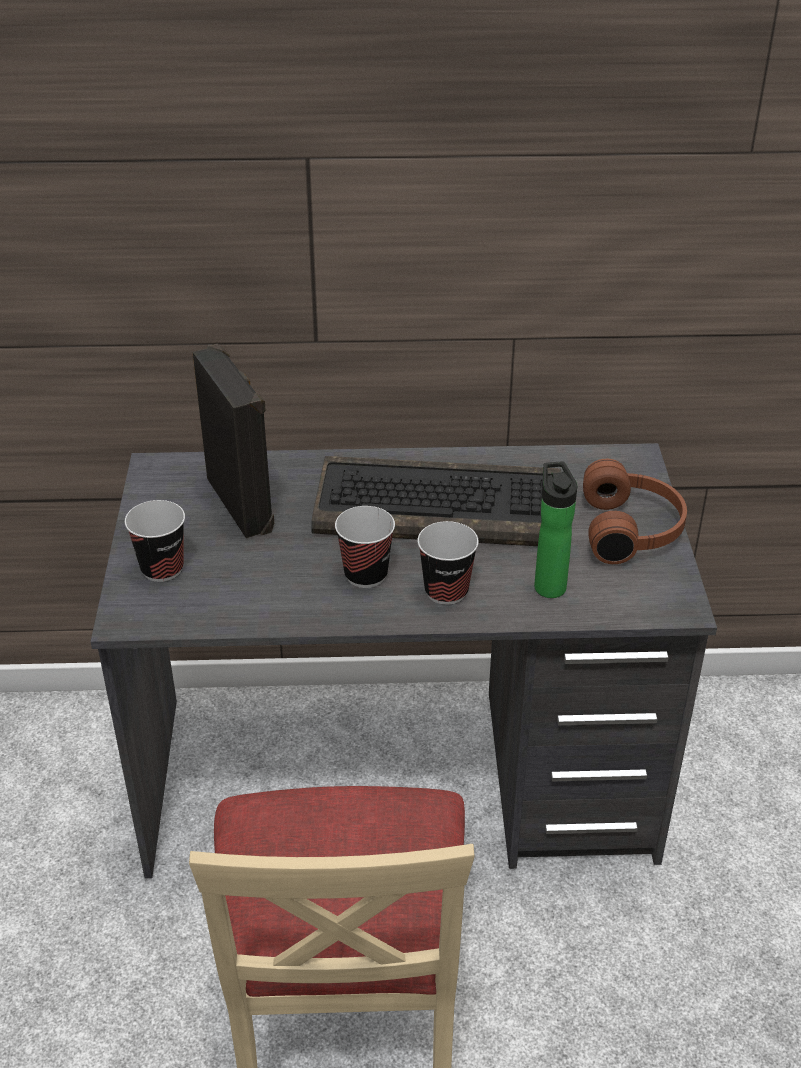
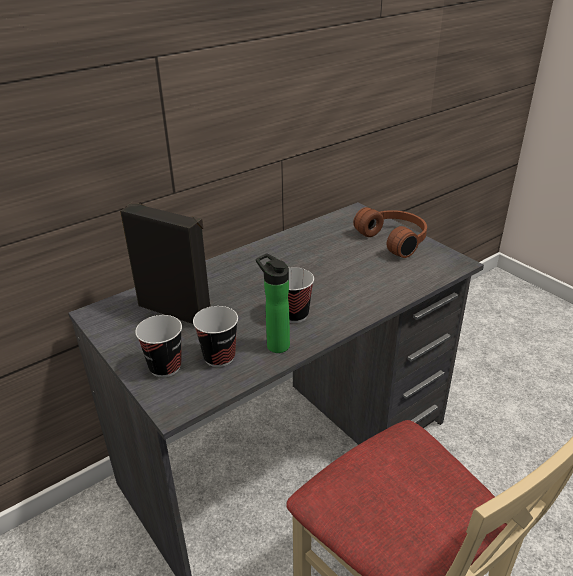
camera: 35 degrees left, 5 degrees down
keyboard [311,456,561,546] -> none
cup [417,521,479,605] -> cup moved to [193,306,238,367]
bottle [534,462,577,598] -> bottle moved to [256,253,290,353]

